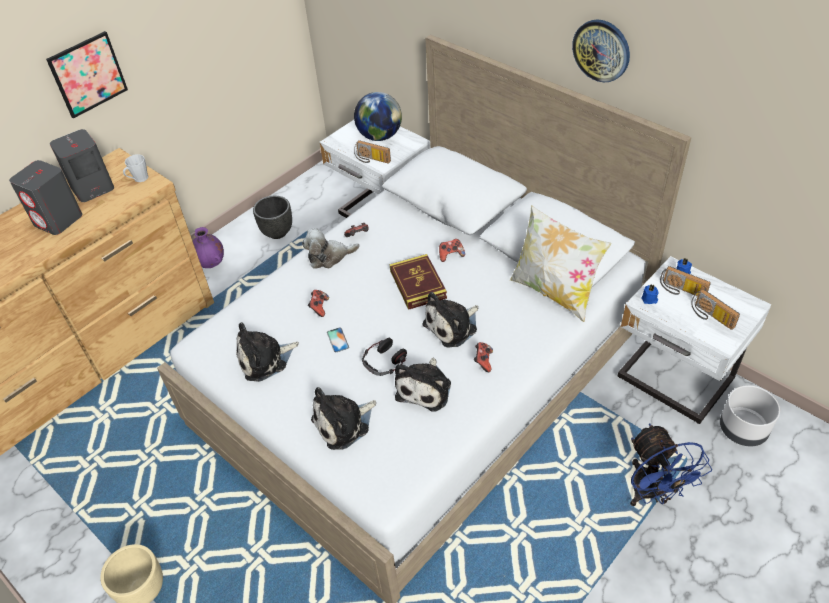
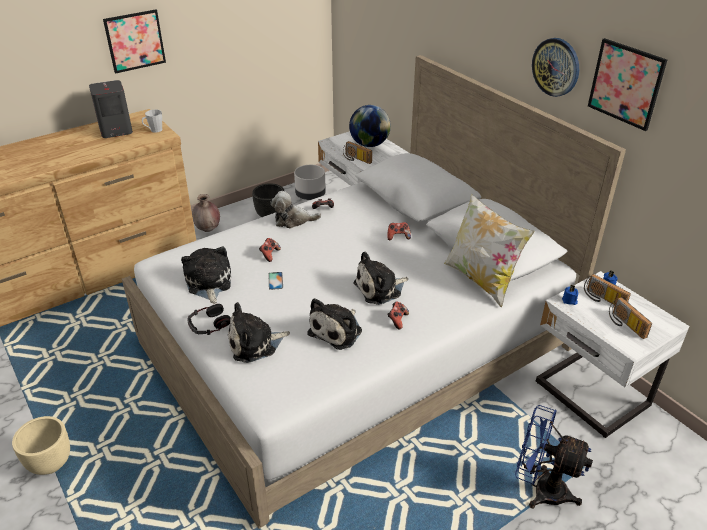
camera: 10 degrees right, 10 degrees down
grey speaker [9,160,82,235] -> none
purple vase [193,227,224,268] -> brown vase [192,194,220,232]
plush toy [236,322,299,382] -> plush toy turned 90 degrees clockwise [181,246,231,304]
headphones [362,338,407,376] -> headphones moved to [188,304,231,335]
book [390,254,447,310] -> none
blue fan [630,423,712,506] -> blue fan turned 120 degrees clockwise [515,405,593,508]
grey planter [720,385,780,446] -> grey planter moved to [294,165,326,200]
none -> picture [588,38,667,131]

